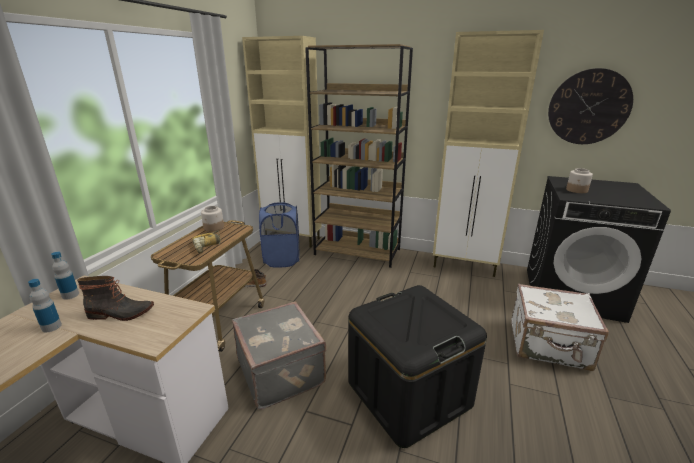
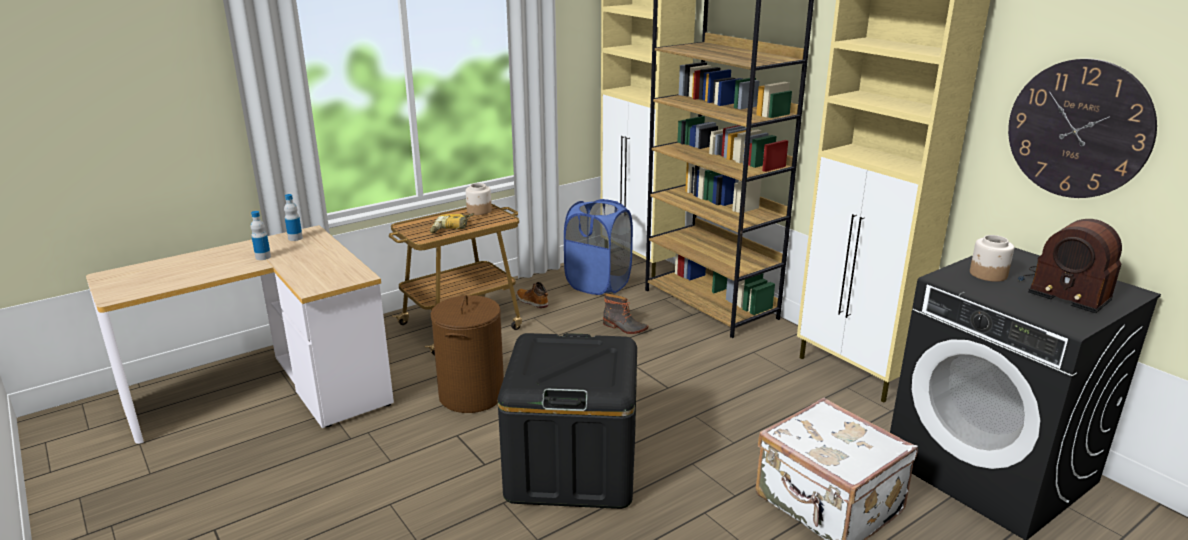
camera: 35 degrees right, 0 degrees up
boot [77,276,154,321] -> boot moved to [603,294,648,334]
grey suitcase [232,301,326,410] -> brown laundry basket [431,295,504,413]
none -> radio [1018,219,1122,313]

